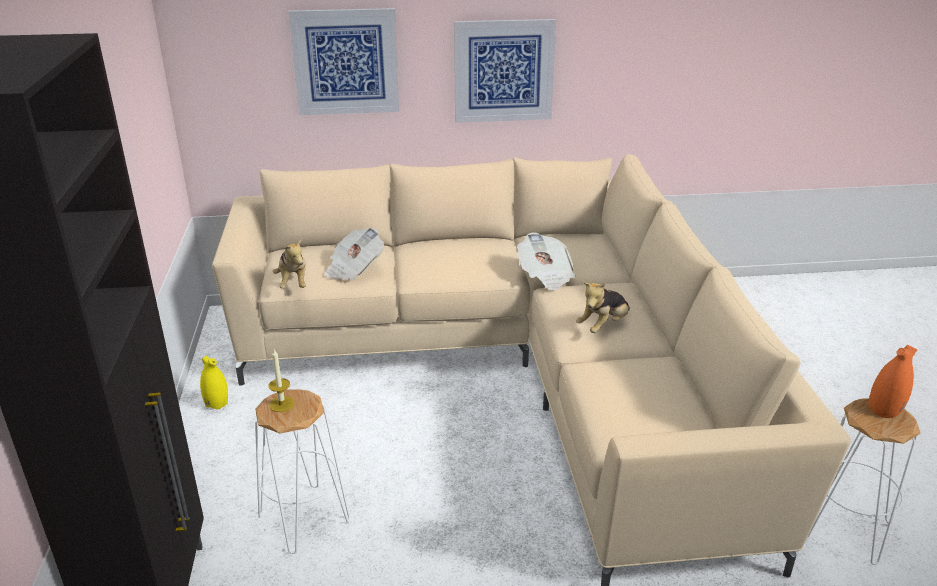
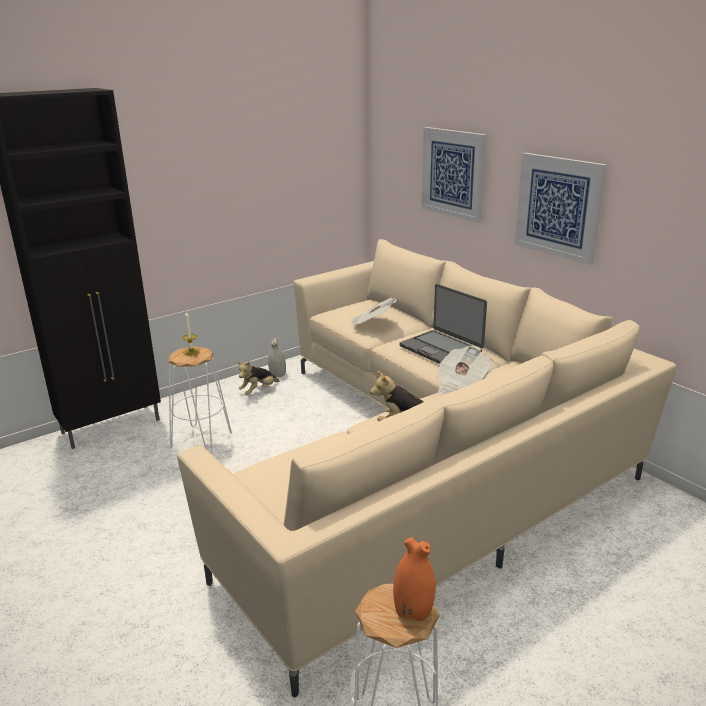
camera: 60 degrees right, 5 degrees down
yellow vase [200,356,228,410] -> white vase [268,338,286,377]
plush toy [273,239,306,289] -> plush toy moved to [237,362,279,395]
none -> laptop [399,284,487,364]

